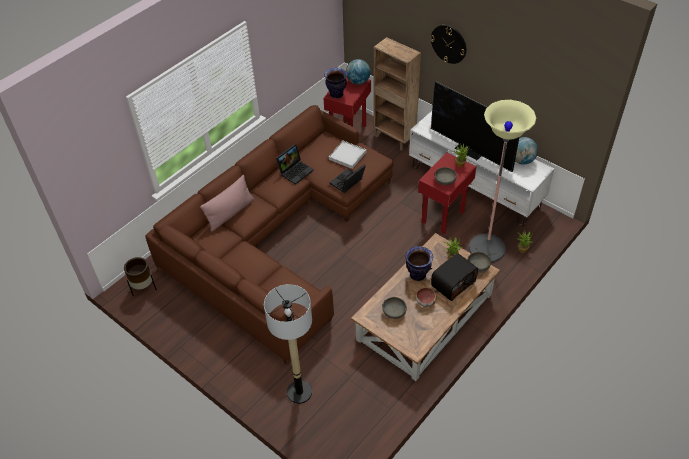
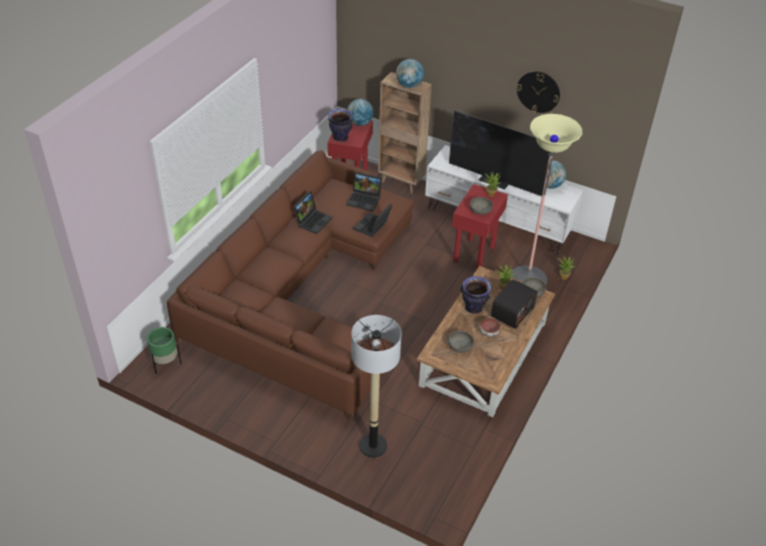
camera: 15 degrees left, 5 degrees down
brown planter [124,257,157,296] -> green planter [147,327,182,374]
pink pillow [200,175,255,232] -> none
white tray [329,141,366,169] -> laptop [346,172,382,212]
wall clock [430,25,466,64] -> wall clock moved to [517,71,560,113]
none -> globe [396,59,424,88]

